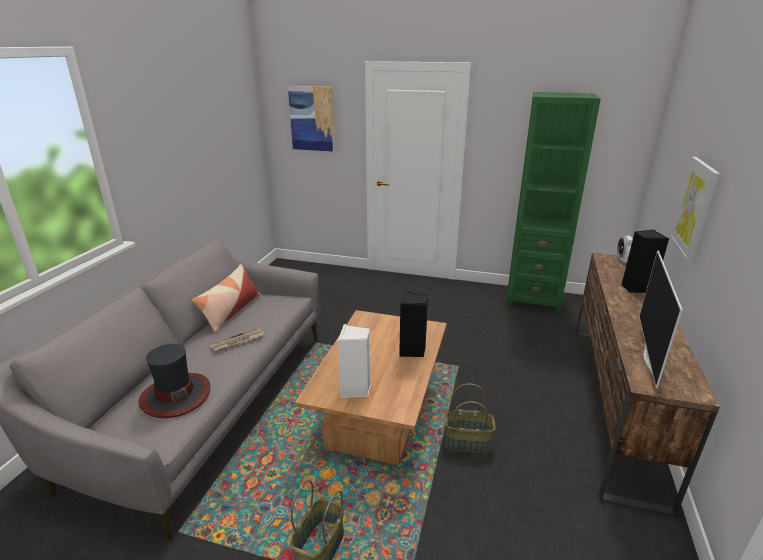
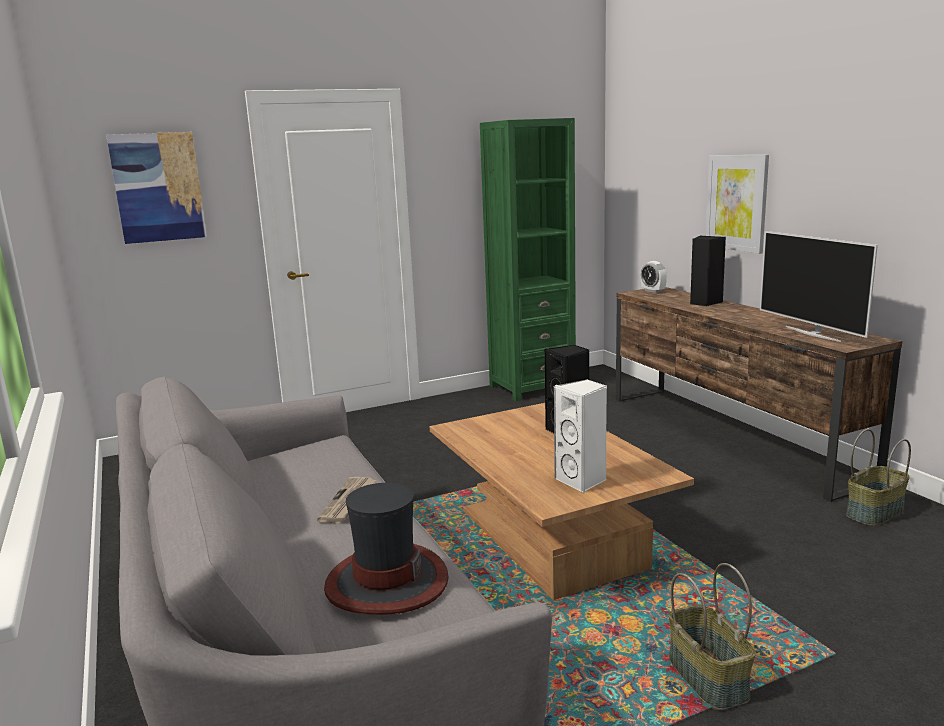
camera: 40 degrees left, 10 degrees down
pillow [192,264,261,333] -> none
basket [444,384,496,452] -> basket moved to [846,429,911,526]

